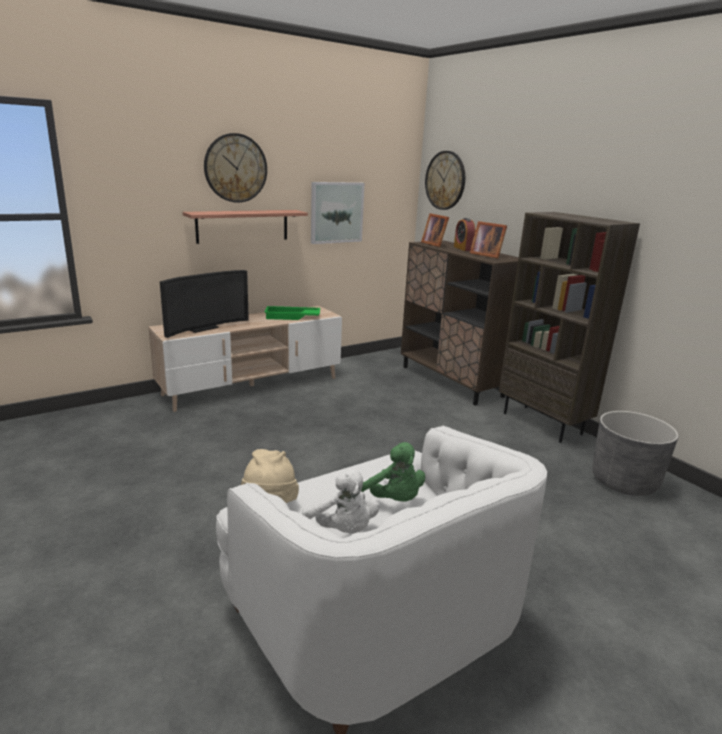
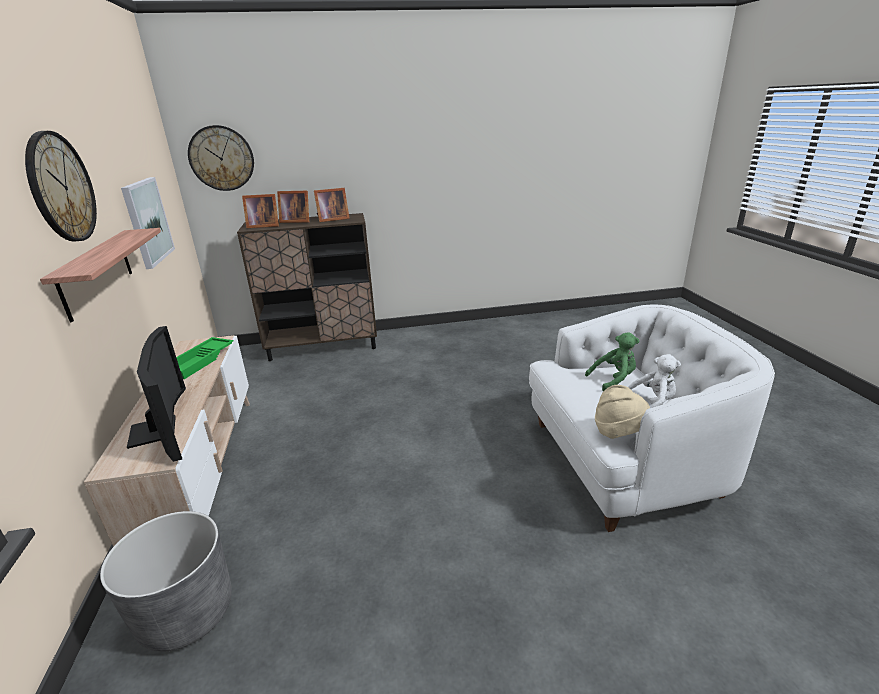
camera: 65 degrees left, 5 degrees up
alarm clock [454,218,475,251] -> picture frame [277,191,309,223]
brown bookcase [499,212,640,443] -> none
grey planter [592,411,679,496] -> grey planter moved to [100,511,232,652]

